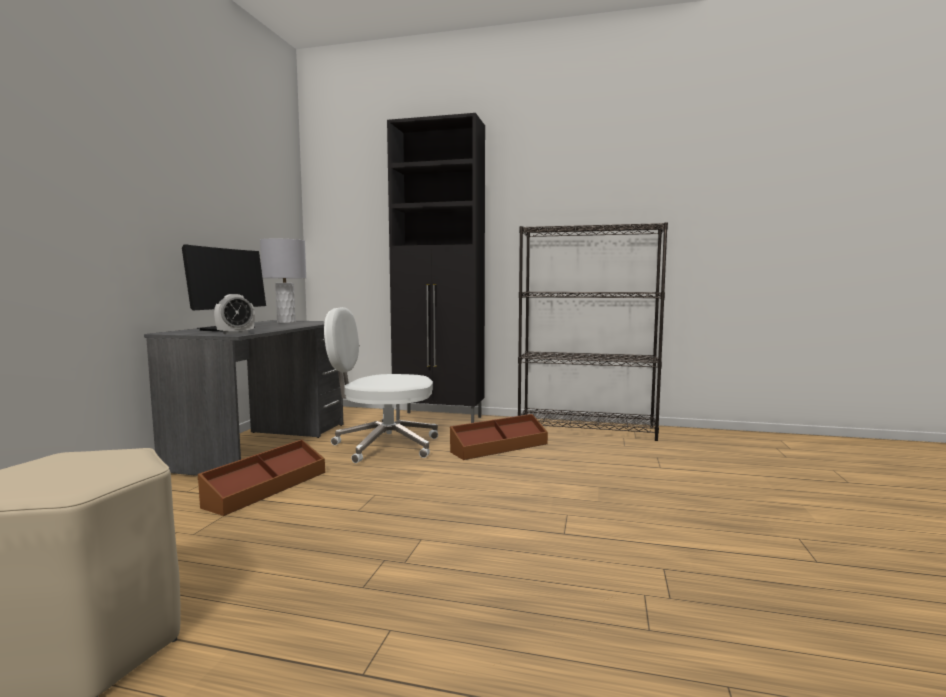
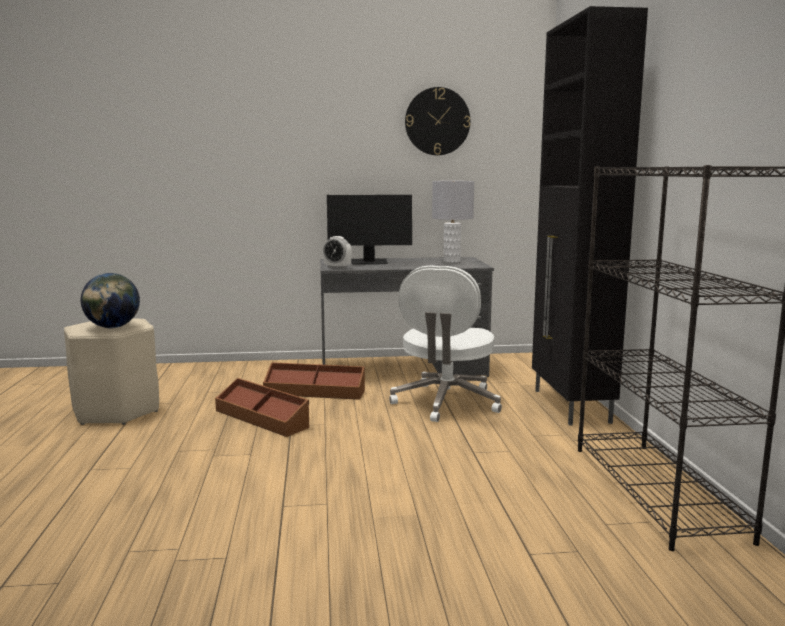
camera: 70 degrees right, 5 degrees up
white office chair [324,307,438,463] -> white office chair turned 150 degrees counterclockwise [389,265,502,422]
brown storage box [450,414,548,460] -> brown storage box moved to [215,378,309,437]
none -> globe [81,273,140,328]
none -> wall clock [405,87,470,155]

